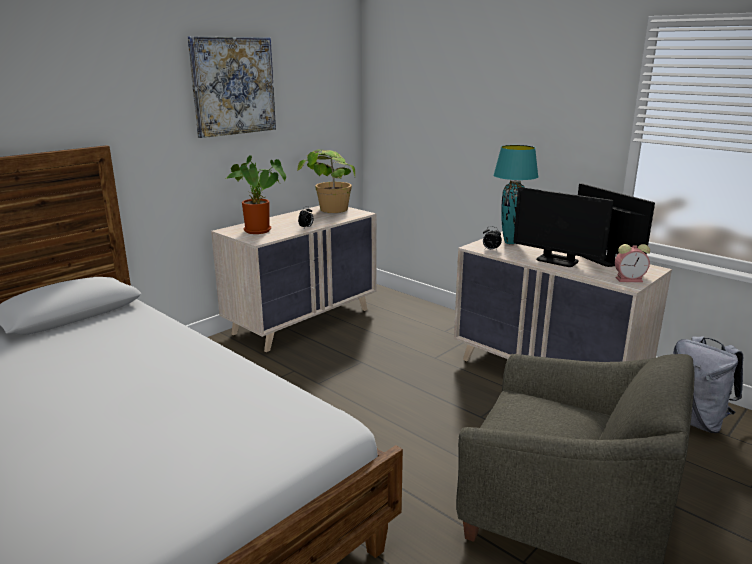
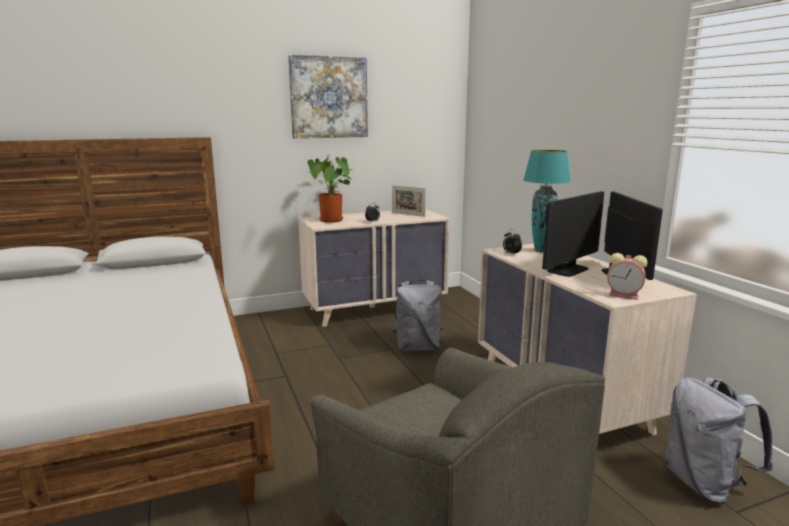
camera: 25 degrees right, 5 degrees down
potted plant [297,149,355,213] -> picture frame [392,185,426,217]
monitor [514,187,613,267] -> monitor turned 105 degrees counterclockwise [542,191,604,277]
none -> grey backpack [393,279,443,351]

